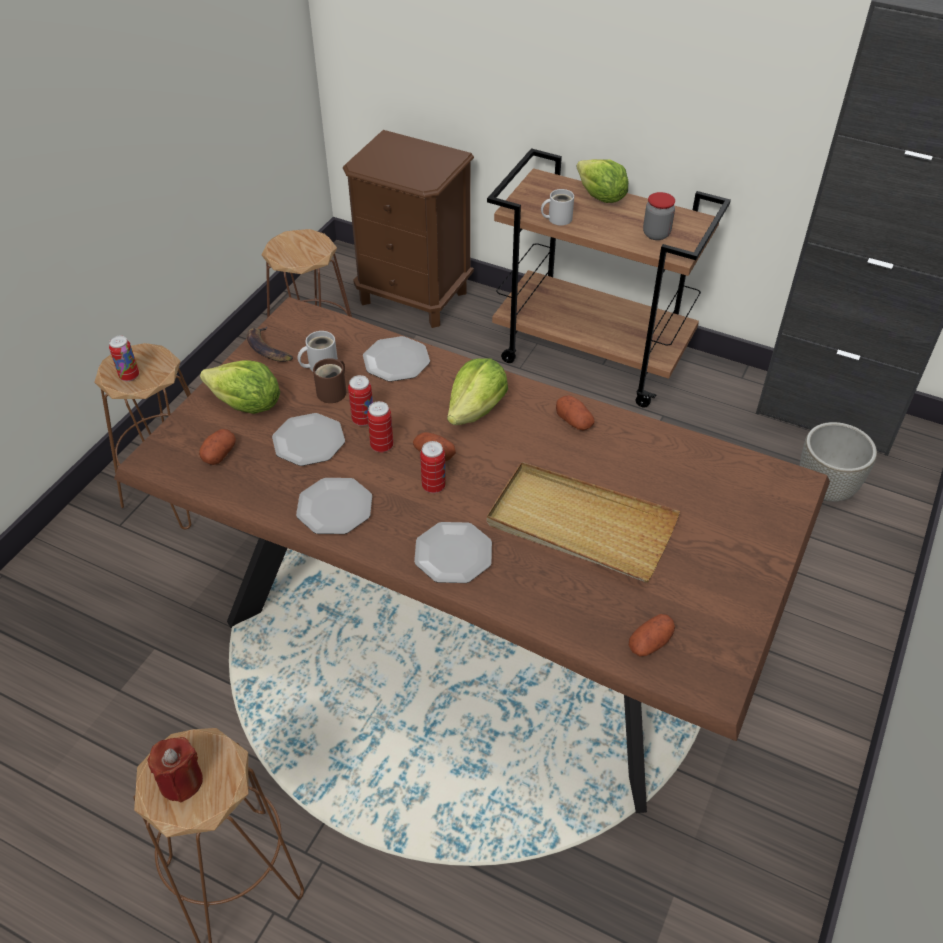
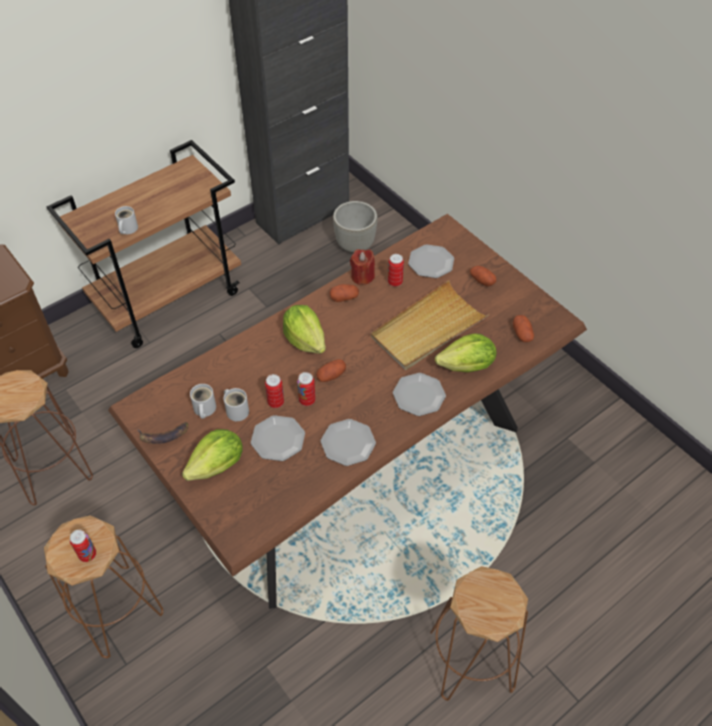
camera: 65 degrees left, 5 degrees up
red candle [147,737,203,803] -> red candle moved to [350,249,375,285]
potato [199,429,236,465] -> potato moved to [470,266,496,286]
brown mug [313,358,346,403] -> white mug [223,388,249,421]
plate [363,336,430,382] -> plate moved to [408,245,454,278]
can [420,441,446,493] -> can moved to [388,254,404,287]
lettuce [577,159,629,203] -> lettuce moved to [435,333,496,373]
jar [643,192,675,240] -> none

